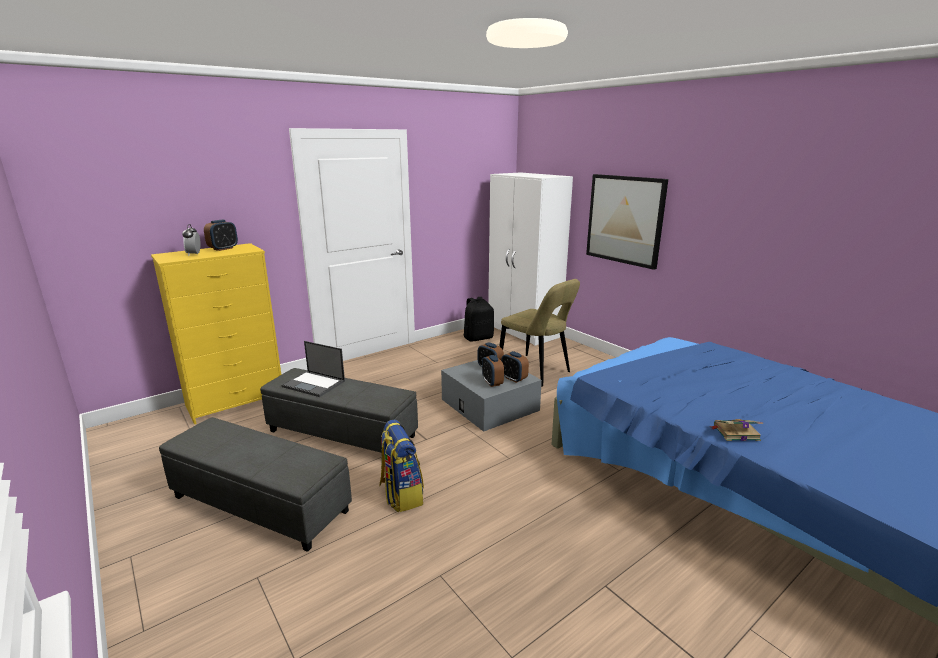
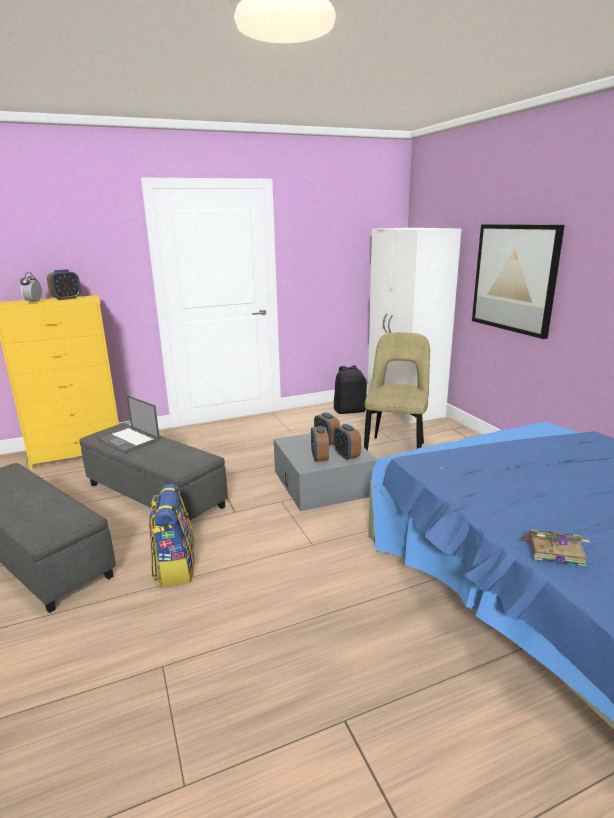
camera: 15 degrees right, 0 degrees up
beige chair [499,279,580,387] -> beige chair turned 135 degrees counterclockwise [364,332,430,451]

